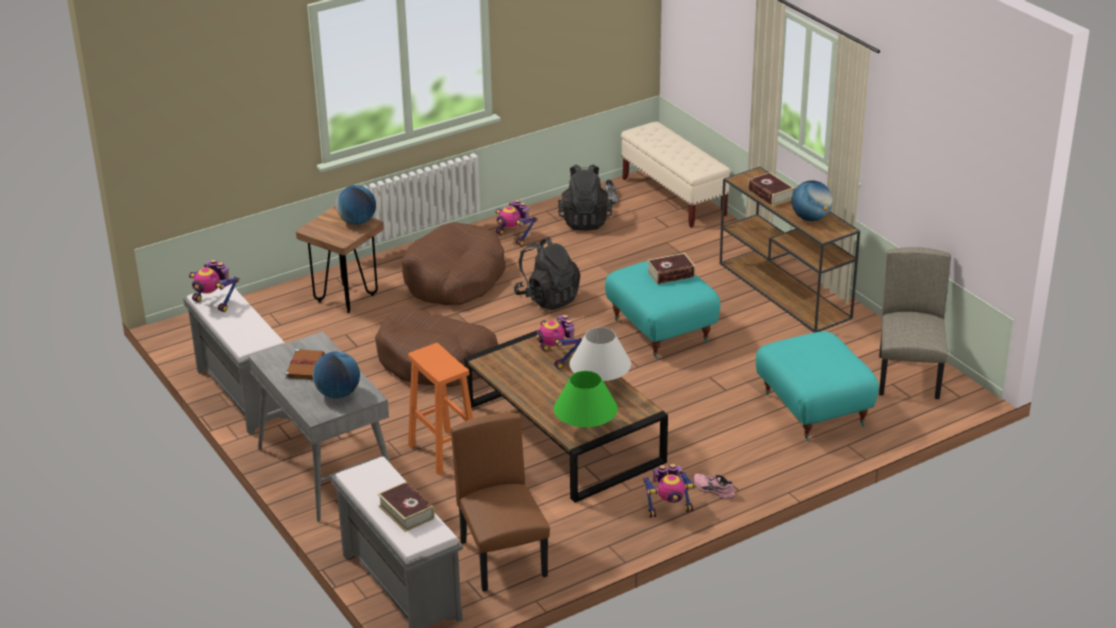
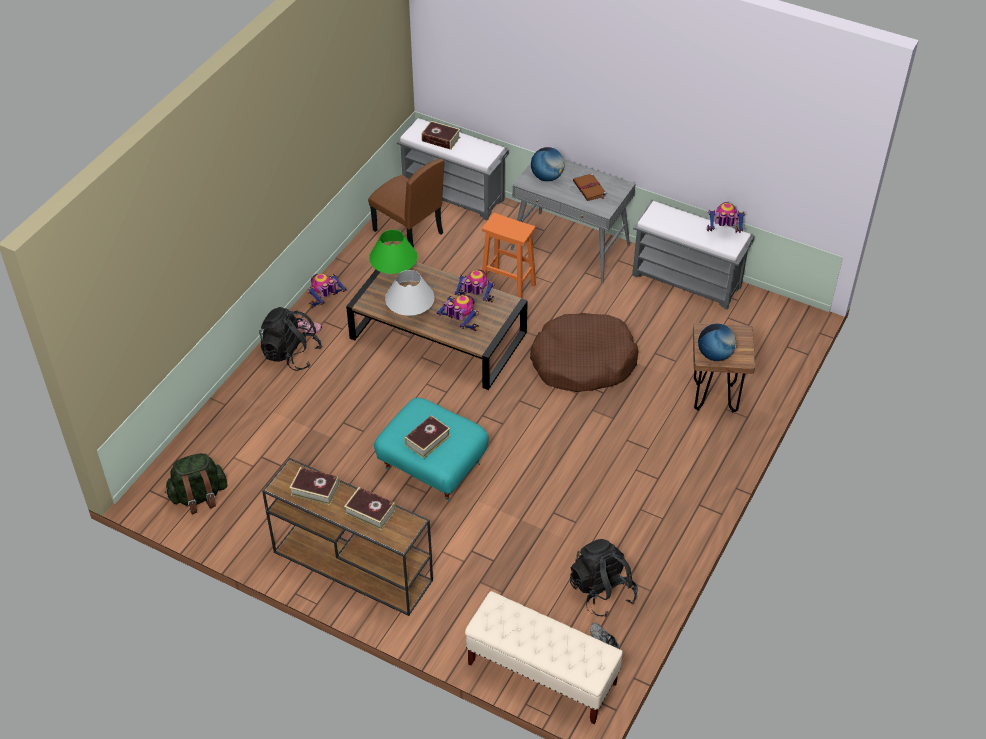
camera: 150 degrees right, 15 degrees up
brown dog bed [401,222,506,305] -> none
toy robot [496,200,538,246] -> toy robot moved to [454,270,495,302]
black backpack [514,237,580,310] -> black backpack moved to [259,307,322,371]
turquoise ottoman [756,331,879,441] -> none
globe [791,180,833,221] -> book [290,467,340,506]
beige chair [879,247,951,399] -> green backpack [165,453,227,514]

